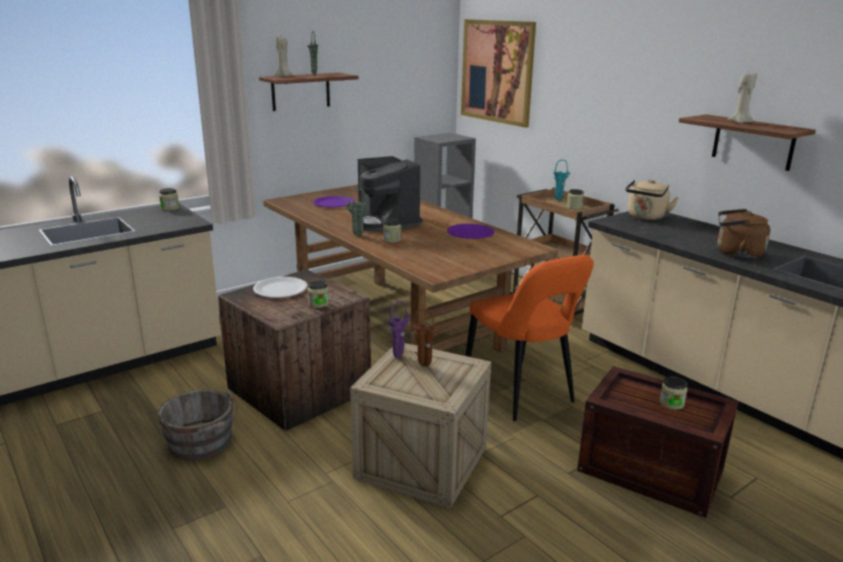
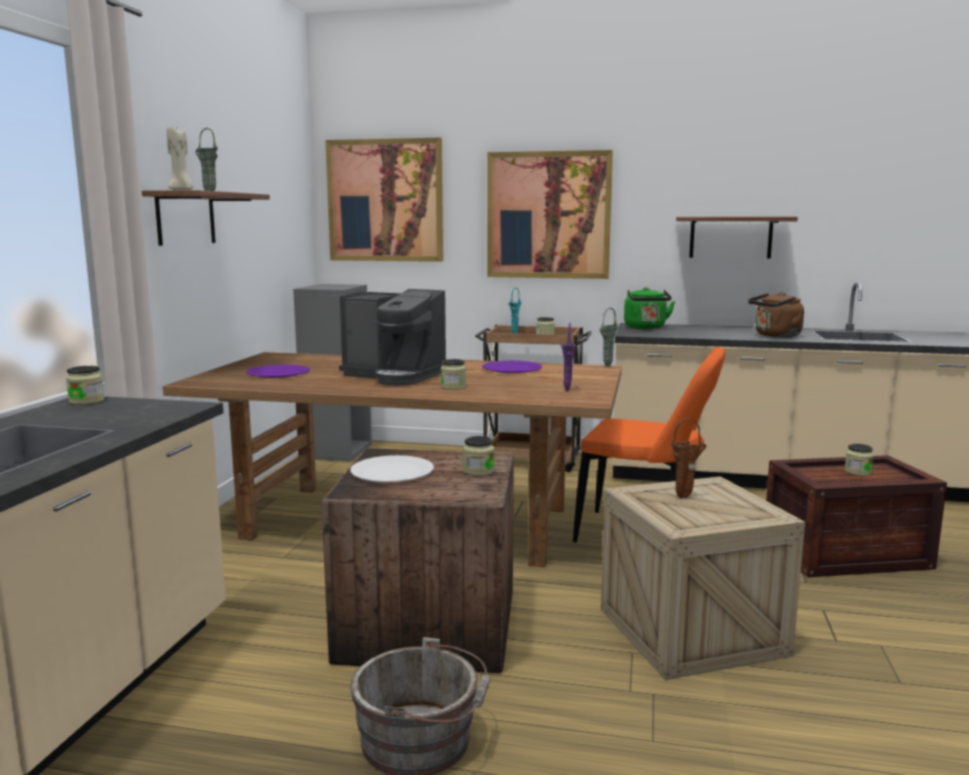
camera: 40 degrees left, 10 degrees down
green vase [345,188,367,236] -> green vase moved to [599,308,619,367]
purple vase [388,301,411,358] -> purple vase moved to [560,323,576,391]
beige kettle [626,179,678,220] -> green kettle [624,287,675,329]
beige candle [728,73,757,123] -> none
none -> picture [487,150,613,279]

